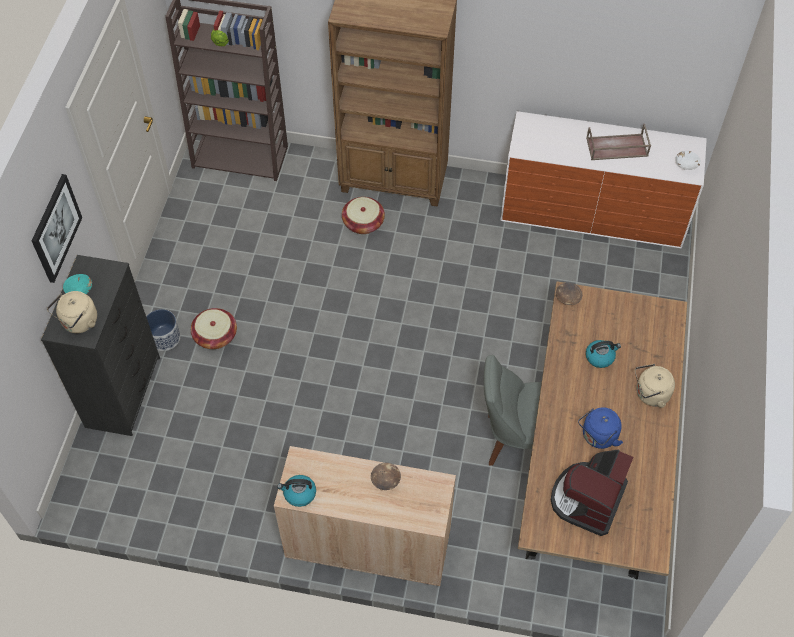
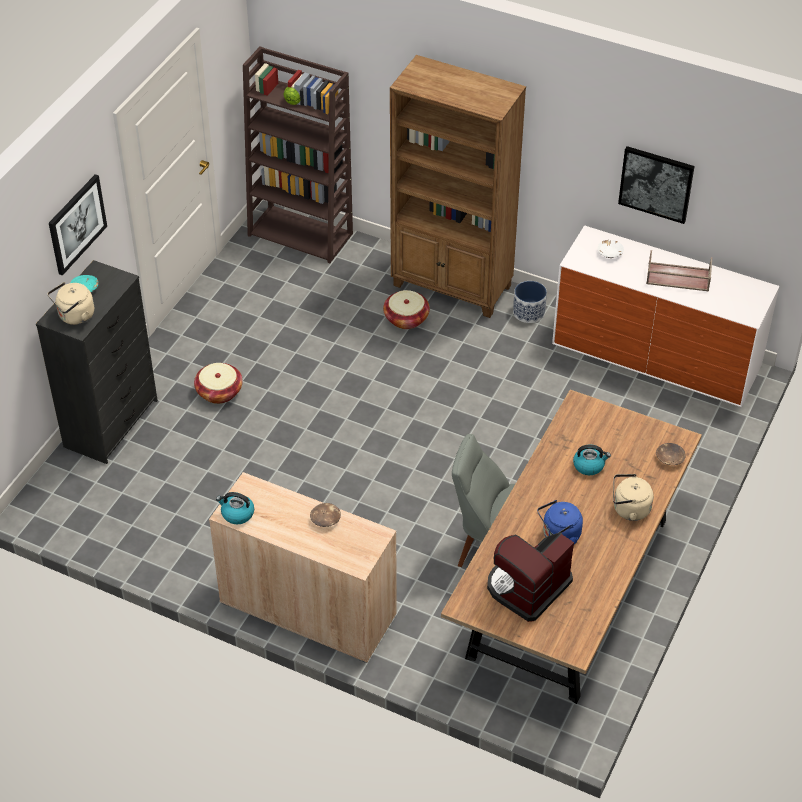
camera: 15 degrees right, 10 degrees down
planter [146,309,180,351] -> planter moved to [513,281,547,323]
brown bowl [556,283,582,305] -> brown bowl moved to [656,443,686,465]
white bowl [675,151,701,170] -> white bowl moved to [597,240,624,258]
none -> picture [618,146,695,224]

